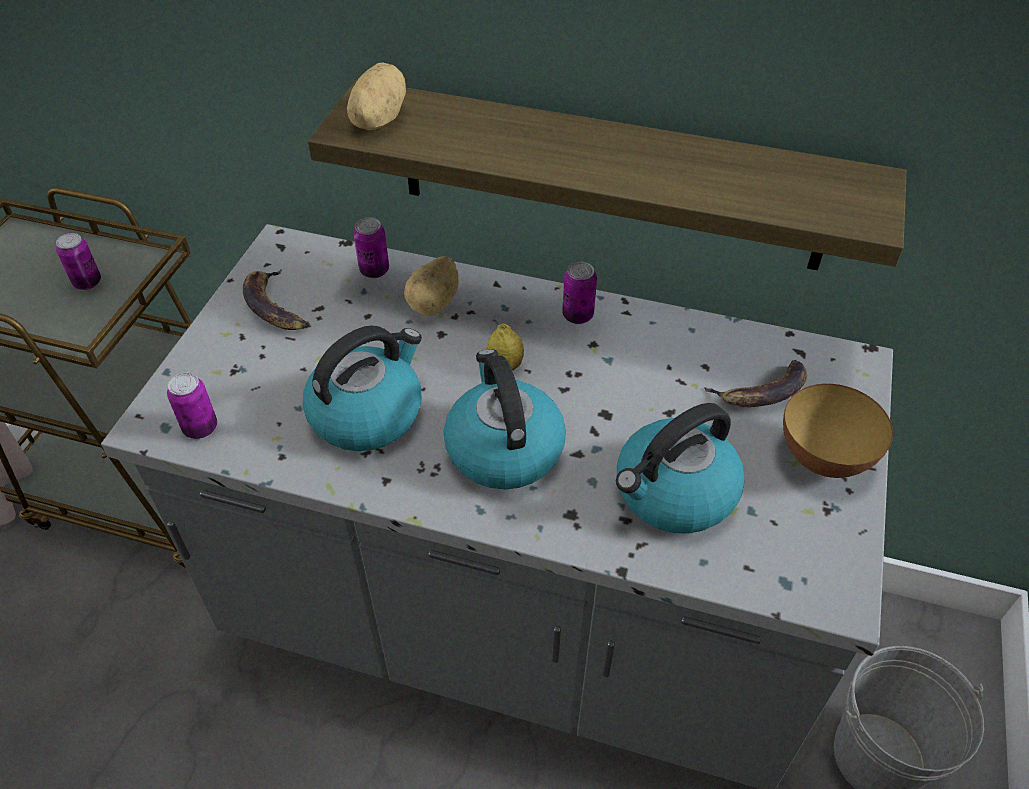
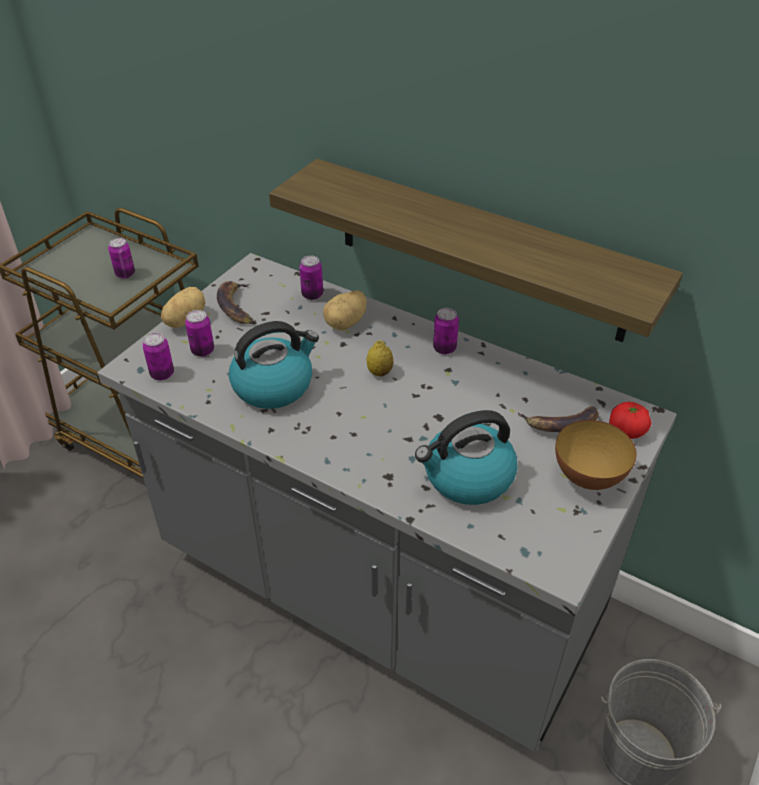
camera: 15 degrees right, 5 degrees down
potato [347,62,406,130] -> potato moved to [161,287,206,328]
kettle [444,349,566,489] -> none
none -> can [185,310,214,357]
none -> tomato [609,402,651,439]

